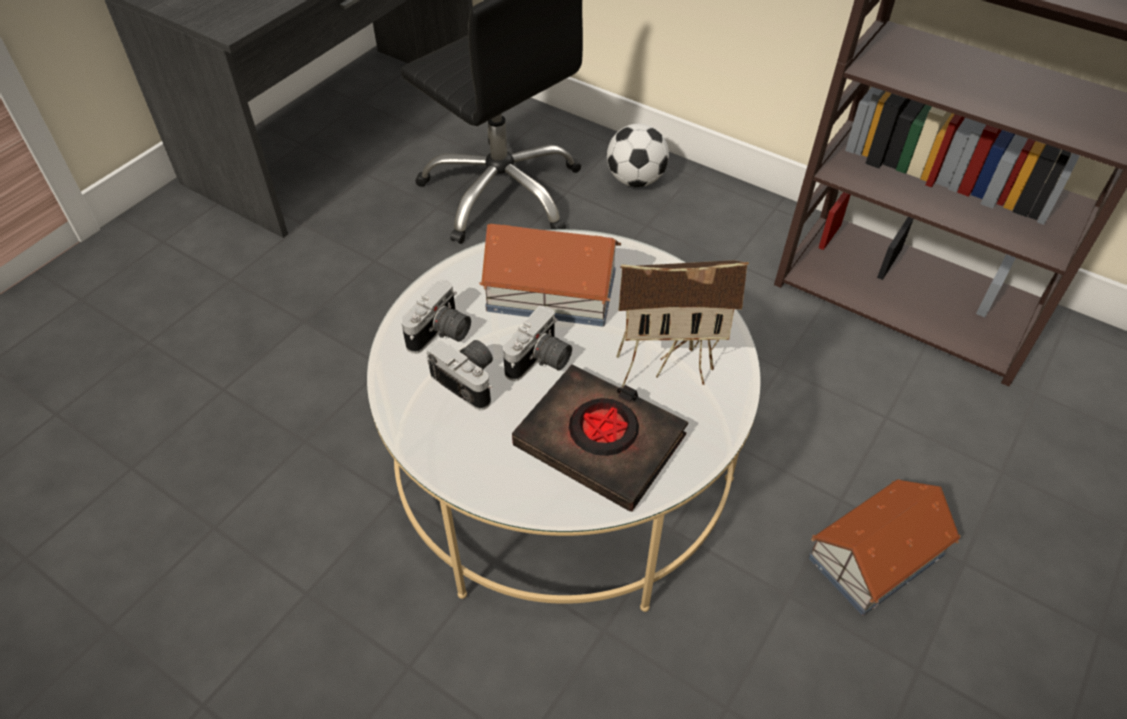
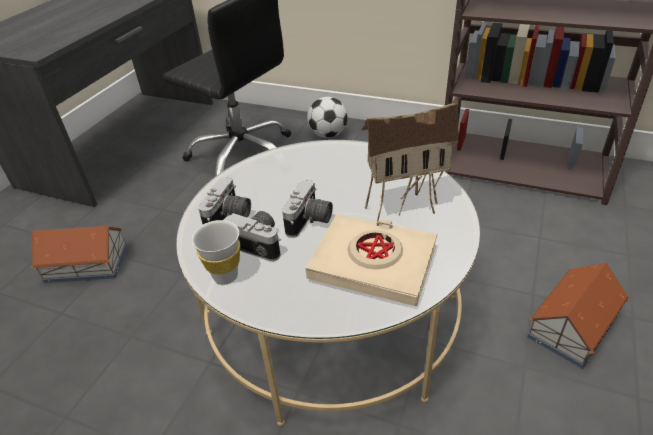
camera: 10 degrees left, 10 degrees down
toy house [479,224,621,327] -> toy house moved to [31,226,127,283]
black book [512,364,688,511] -> beige book [306,215,437,306]
none -> white cup [191,220,240,285]

